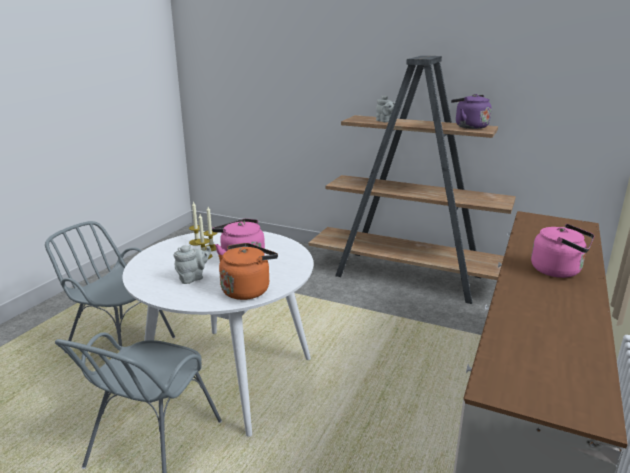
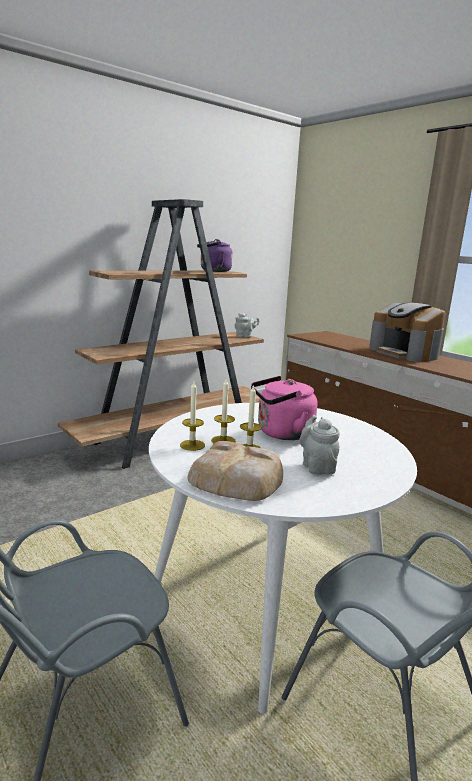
camera: 65 degrees left, 5 degrees down
orange kettle [219,243,278,300] -> none
grey teapot [376,95,395,122] -> grey teapot moved to [235,313,260,337]
pink kettle [531,224,595,278] -> coffee machine [369,302,445,362]
none -> bread [187,441,283,501]

